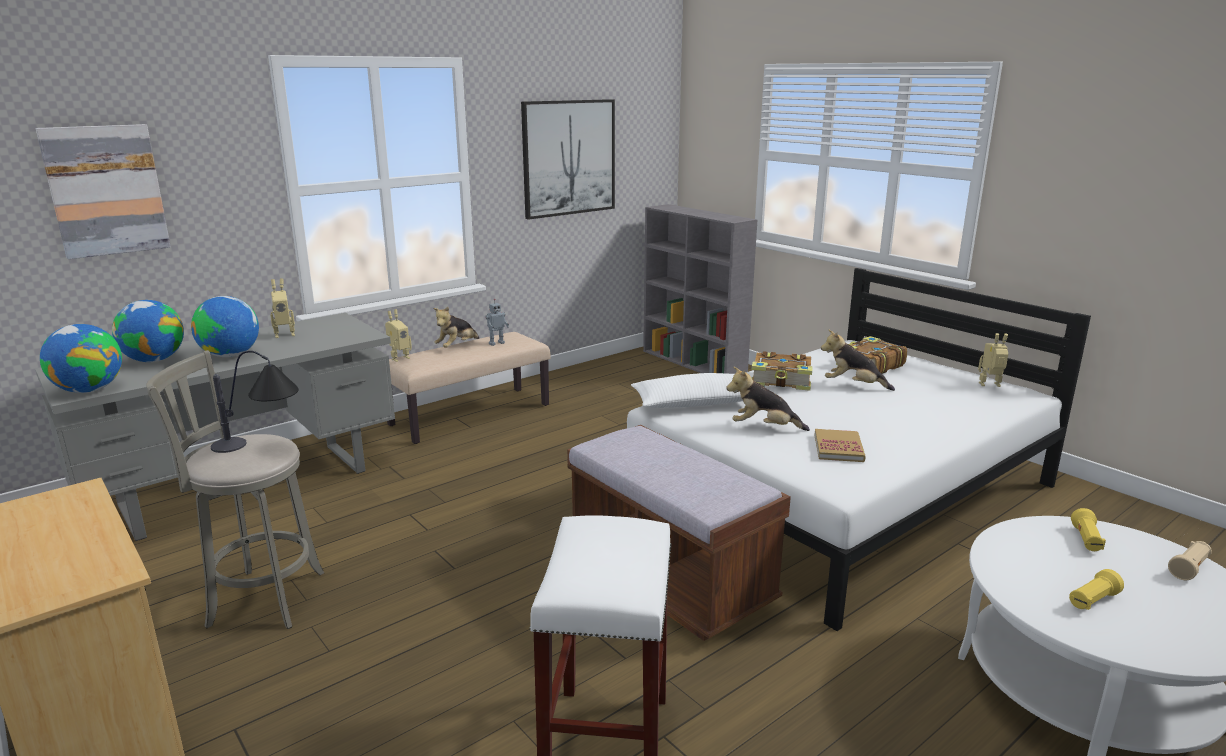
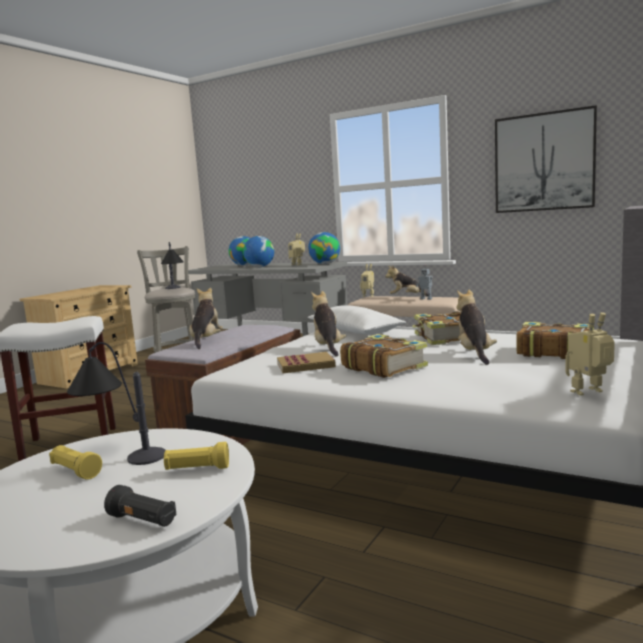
camera: 70 degrees right, 10 degrees down
picture [36,124,171,259] -> none
globe [40,324,122,393] -> globe moved to [308,232,340,264]
toy robot [978,333,1008,387] -> toy robot turned 90 degrees counterclockwise [565,312,615,396]
beige flashlight [1168,541,1212,580] -> black flashlight [104,485,177,527]
none -> table lamp [67,342,166,465]
none -> plush toy [189,288,223,349]
none -> book [340,334,428,378]

